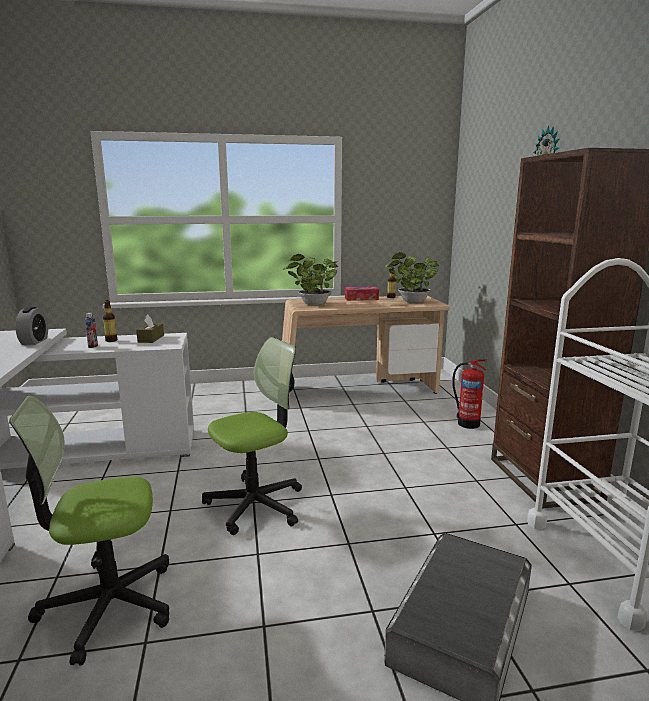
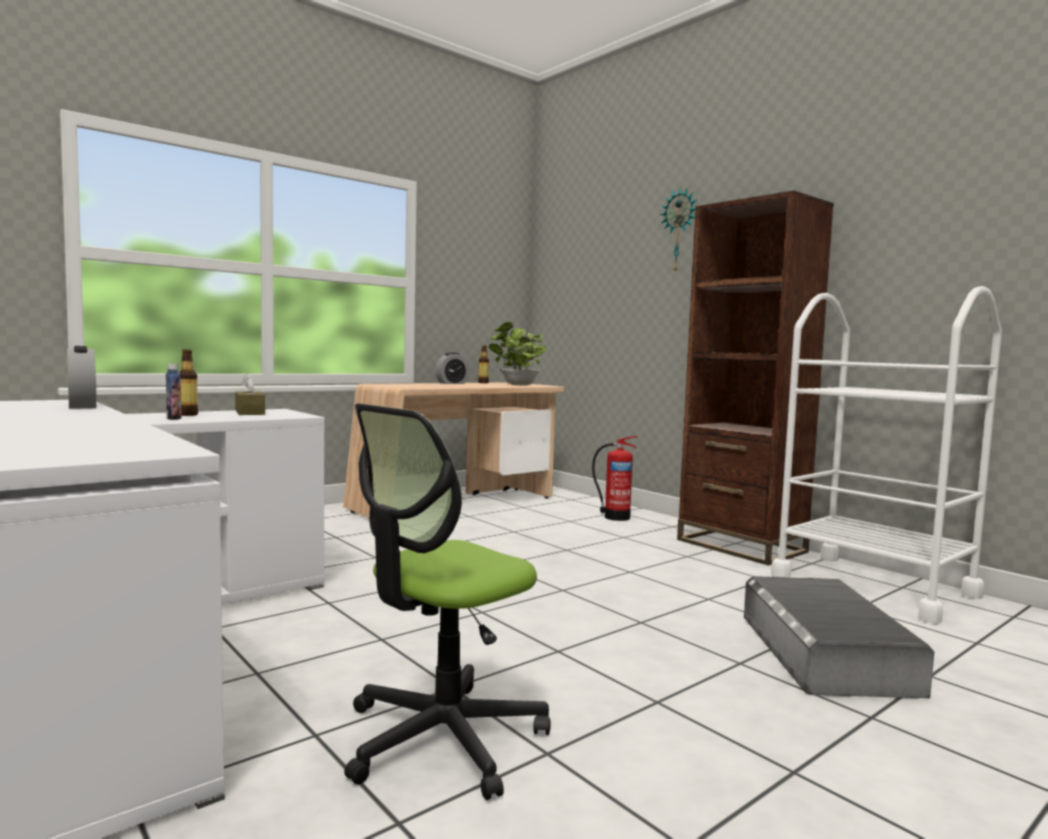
camera: 30 degrees left, 10 degrees down
office chair [202,337,302,535] -> none
potted plant [282,254,339,306] -> none
tissue box [345,287,379,301] -> alarm clock [435,352,470,384]

